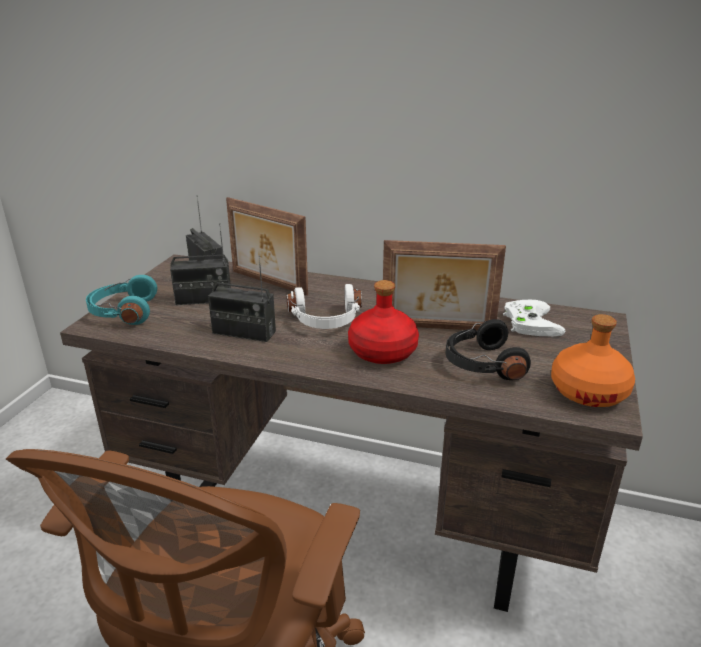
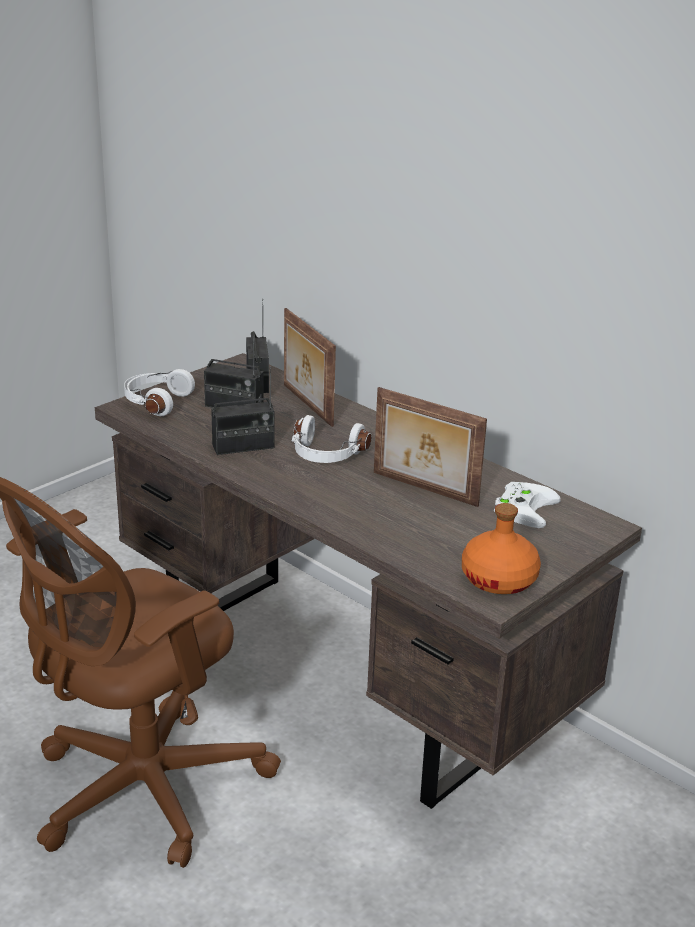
camera: 25 degrees right, 0 degrees up
turquoise headphones [86,275,157,325] -> white headphones [124,369,195,416]
radio [208,255,276,342] -> radio turned 60 degrees counterclockwise [211,367,274,455]
red bottle [348,280,419,364] -> none
black headphones [445,319,531,380] -> none

